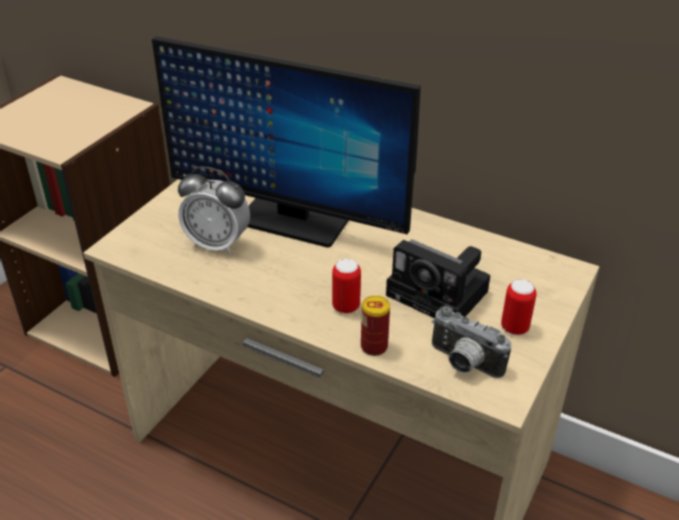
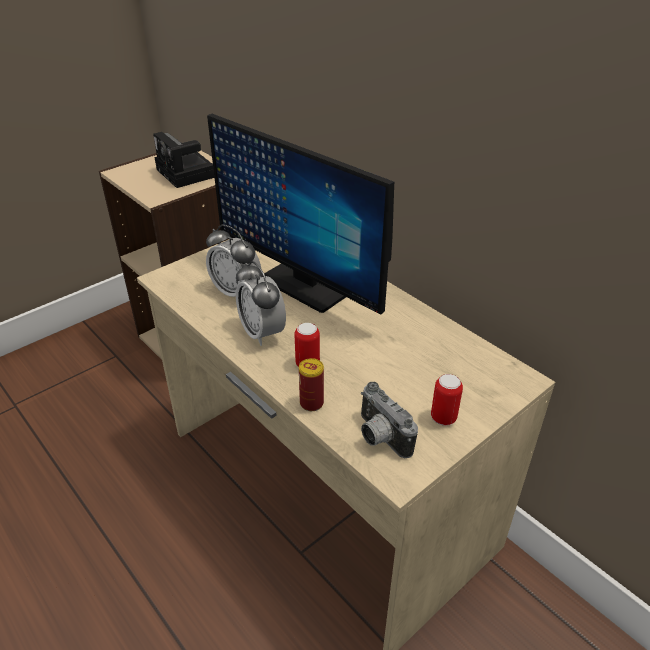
camera: 20 degrees right, 0 degrees up
camera [386,240,490,318] -> camera moved to [153,132,214,188]
none -> alarm clock [236,261,286,346]

